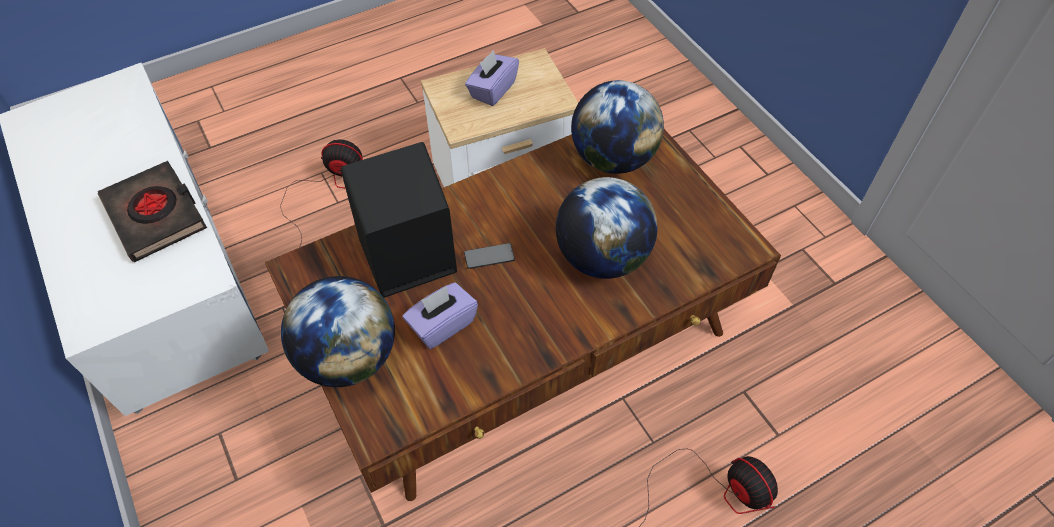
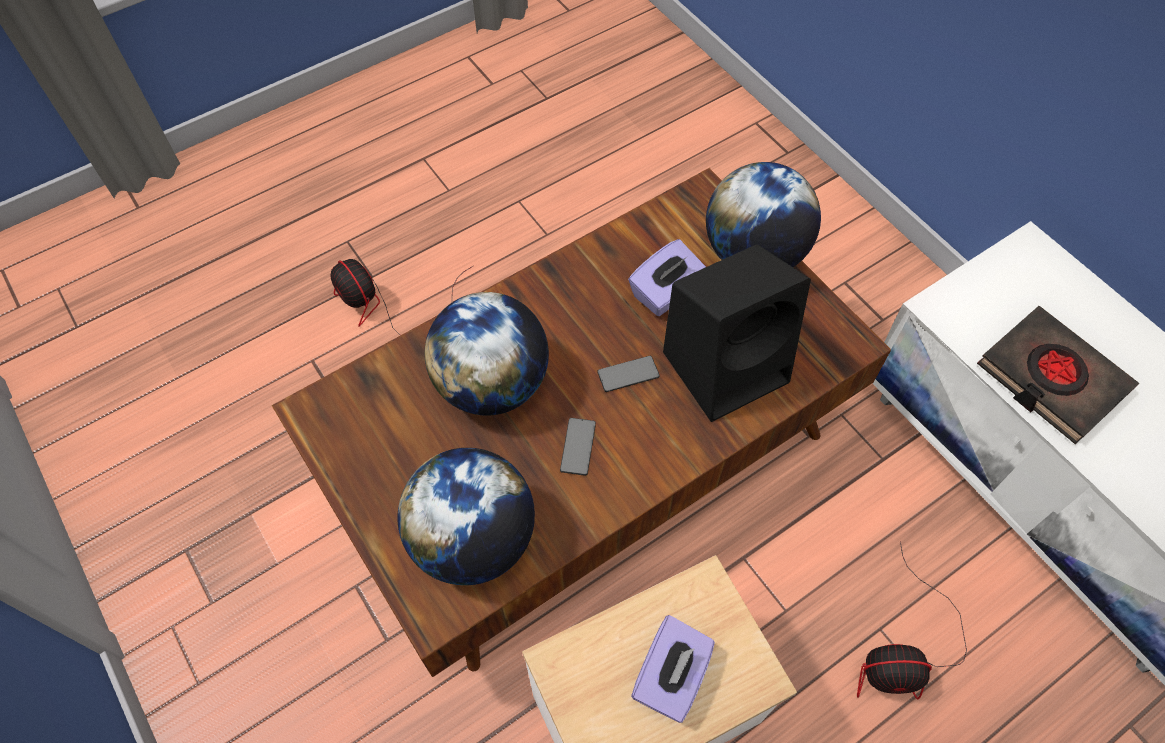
camera: 175 degrees right, 5 degrees up
none -> phone [560,418,596,476]

